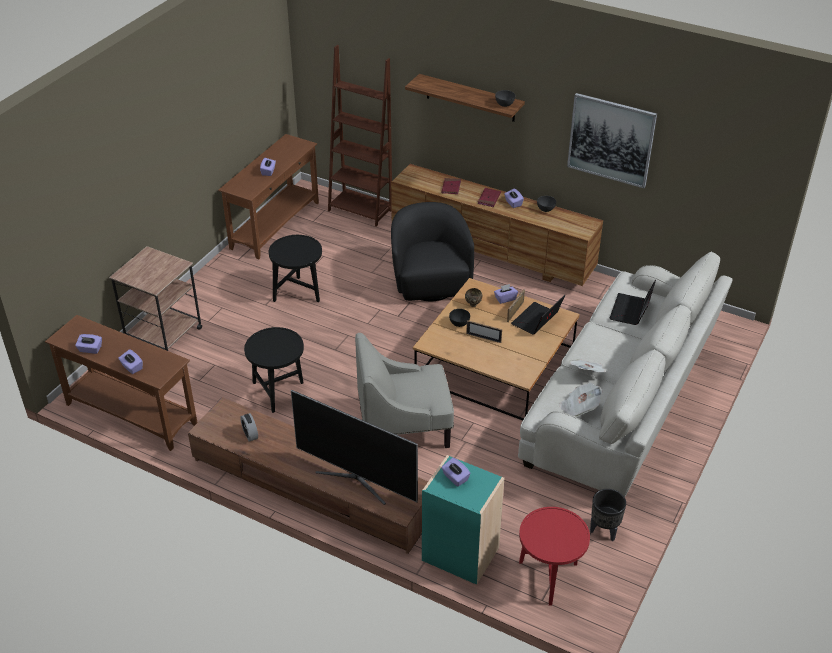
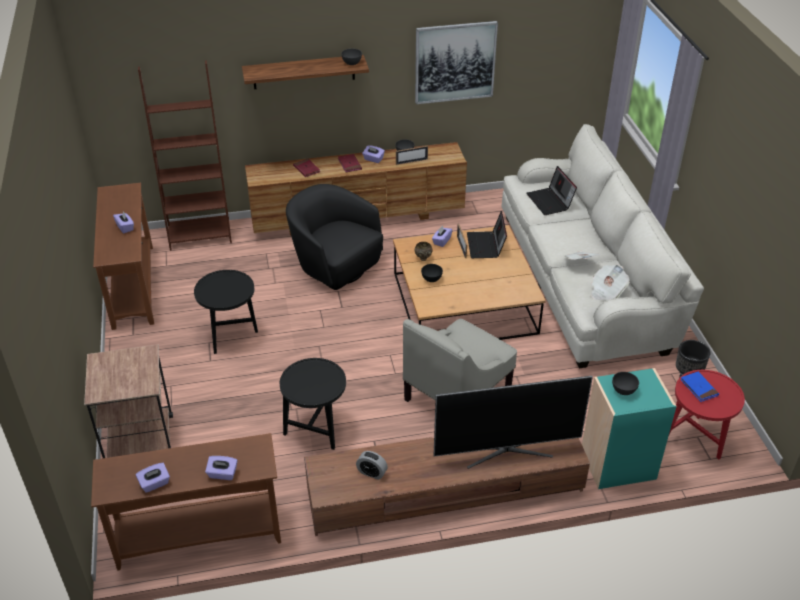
camera: 40 degrees left, 0 degrees up
purple tissue box [441,457,471,487] -> grey bowl [612,372,639,395]
picture frame [466,320,502,343] -> picture frame moved to [396,146,428,165]
none -> blue book [680,371,719,402]

